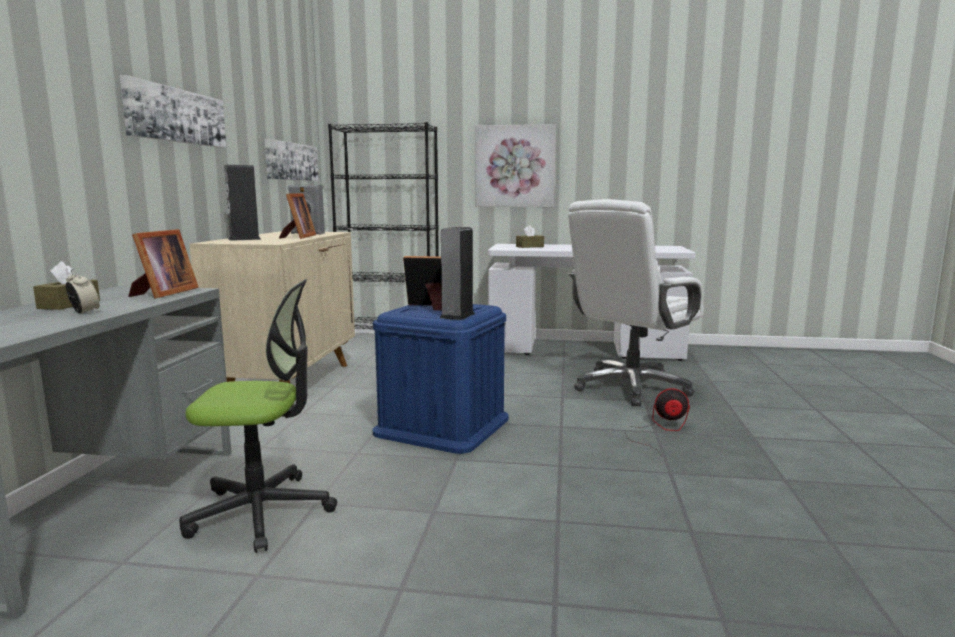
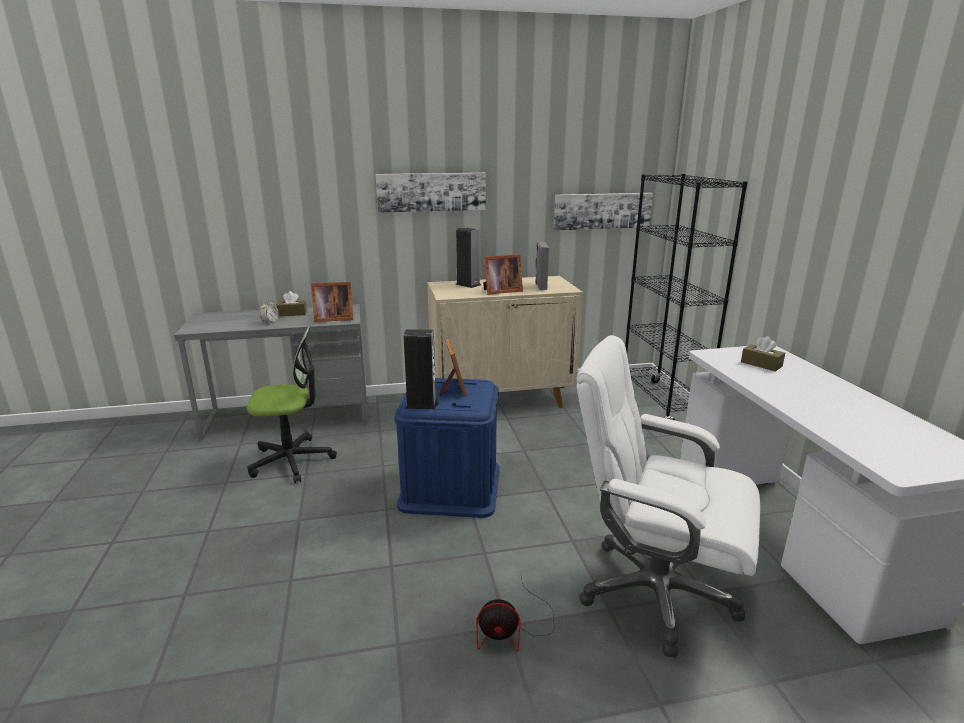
camera: 70 degrees right, 10 degrees up
office chair [179,279,337,553] -> office chair turned 75 degrees counterclockwise [247,326,337,483]
picture [475,124,556,207] -> none
fan [625,388,690,457] -> fan turned 105 degrees clockwise [477,583,554,651]

